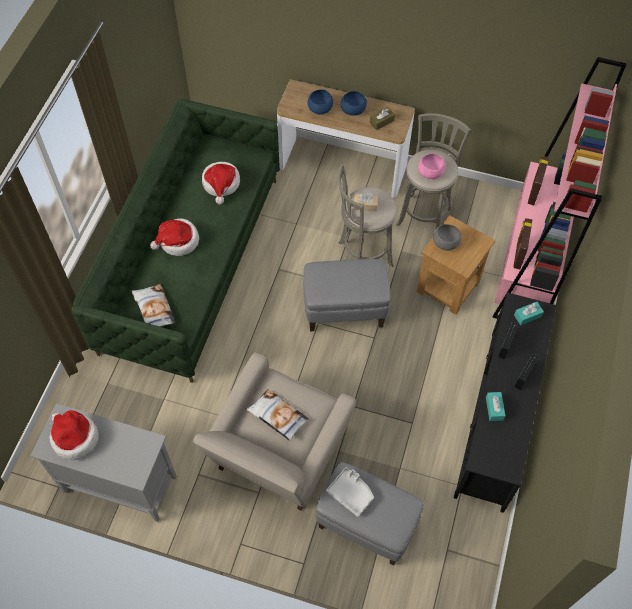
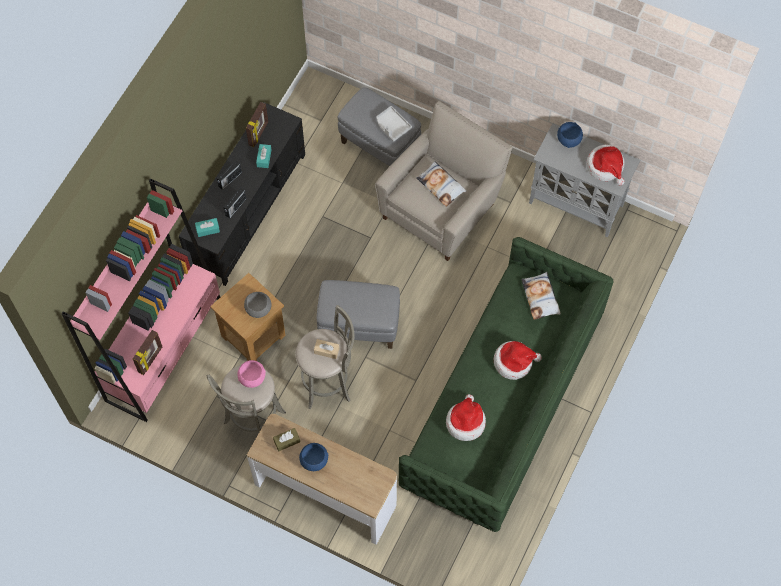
camera: 170 degrees left, 5 degrees up
blue bowl [308,89,333,115] -> blue bowl moved to [557,122,583,148]
picture frame [513,218,532,269] -> picture frame moved to [246,102,268,147]

